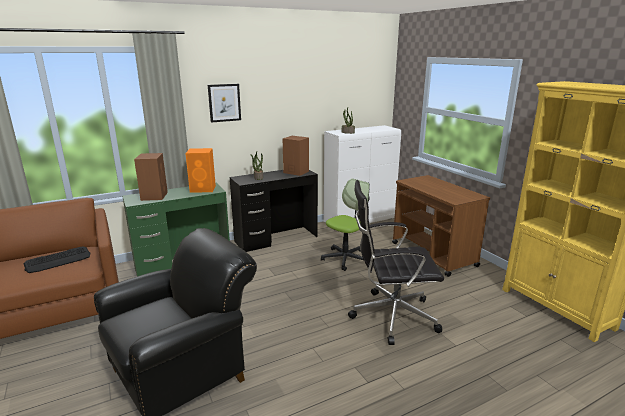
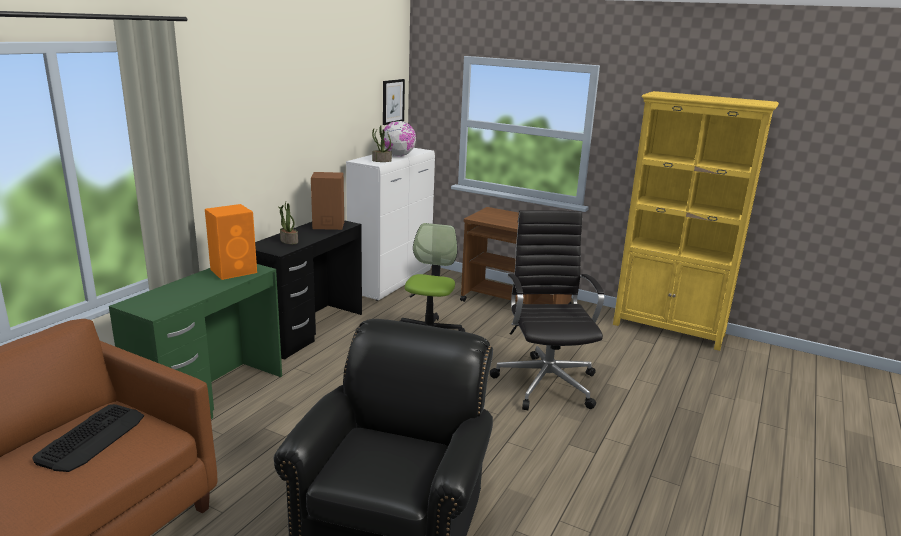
camera: 35 degrees left, 0 degrees up
brown speaker [134,153,168,201] -> none
picture [208,84,241,123] -> picture moved to [383,79,405,125]
black office chair [348,180,444,345] -> black office chair turned 120 degrees clockwise [490,210,604,410]
none -> globe [384,121,416,156]

